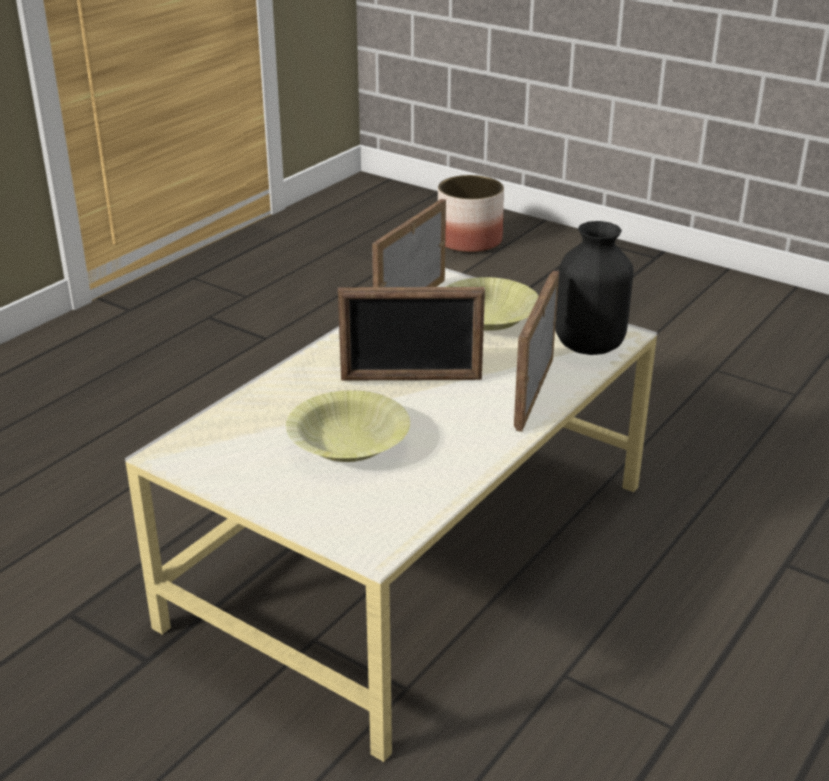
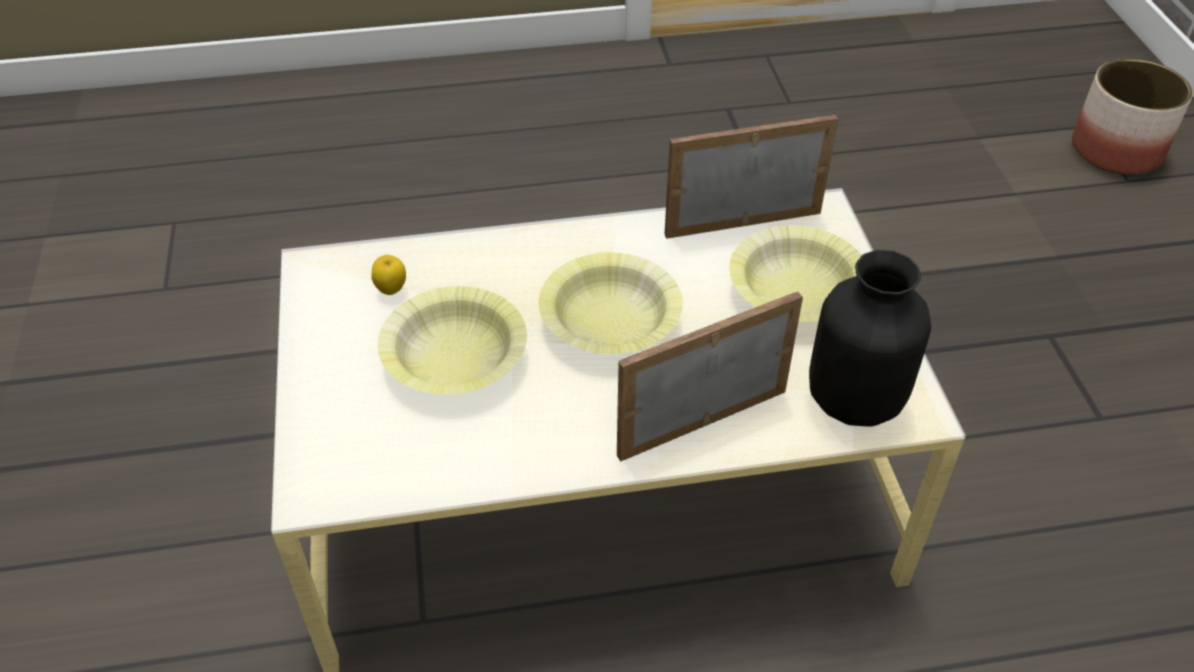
camera: 45 degrees right, 15 degrees up
picture frame [338,287,485,381] -> yellow bowl [538,252,683,354]
none -> apple [371,255,406,295]

